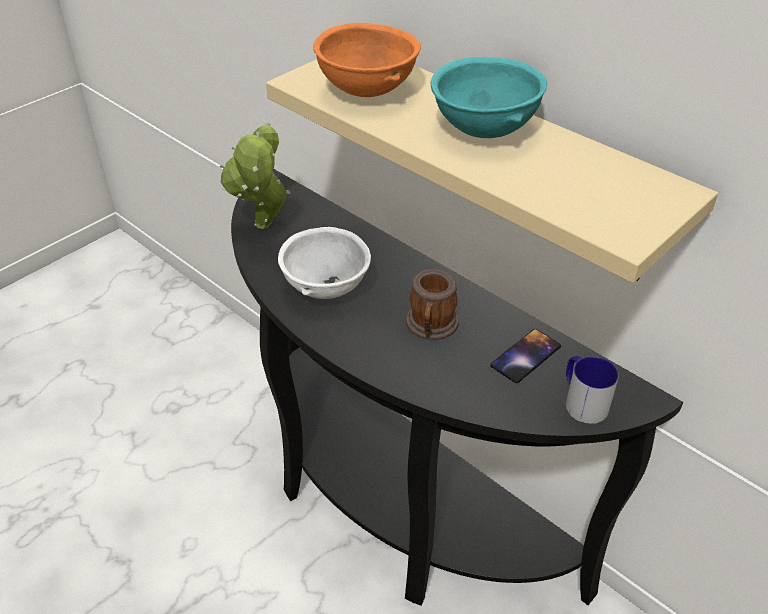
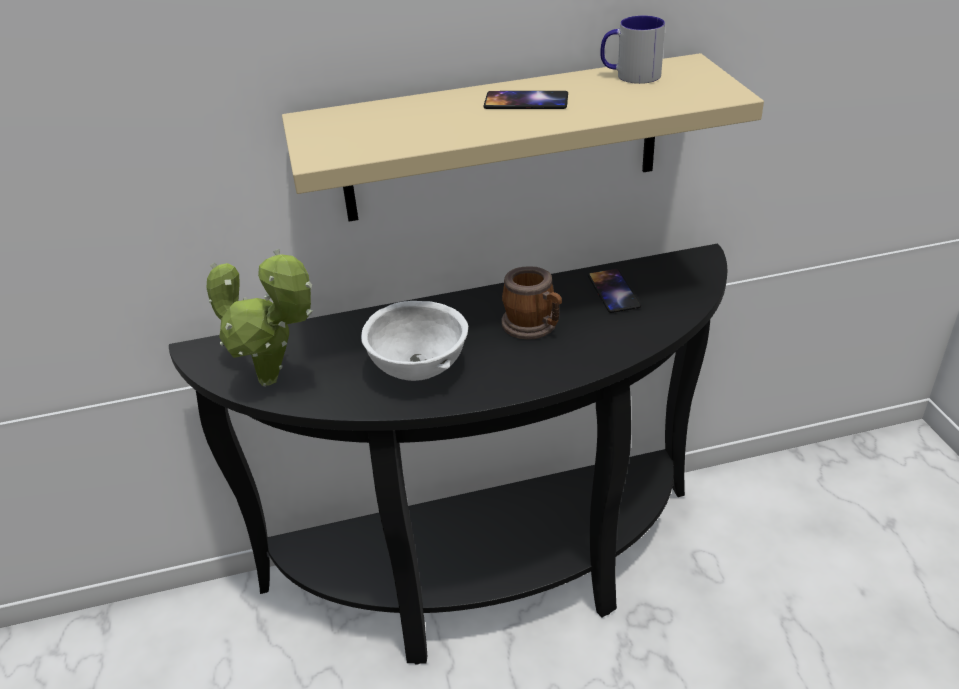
camera: 55 degrees left, 5 degrees down
orange bowl [313,23,421,97] -> none
turquoise bowl [431,57,547,138] -> phone [484,91,568,109]
mug [566,356,619,424] -> mug moved to [600,16,665,84]

